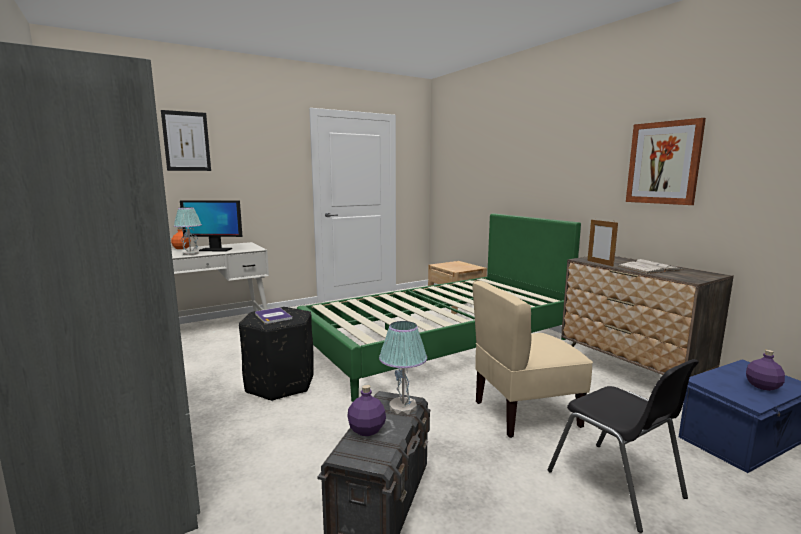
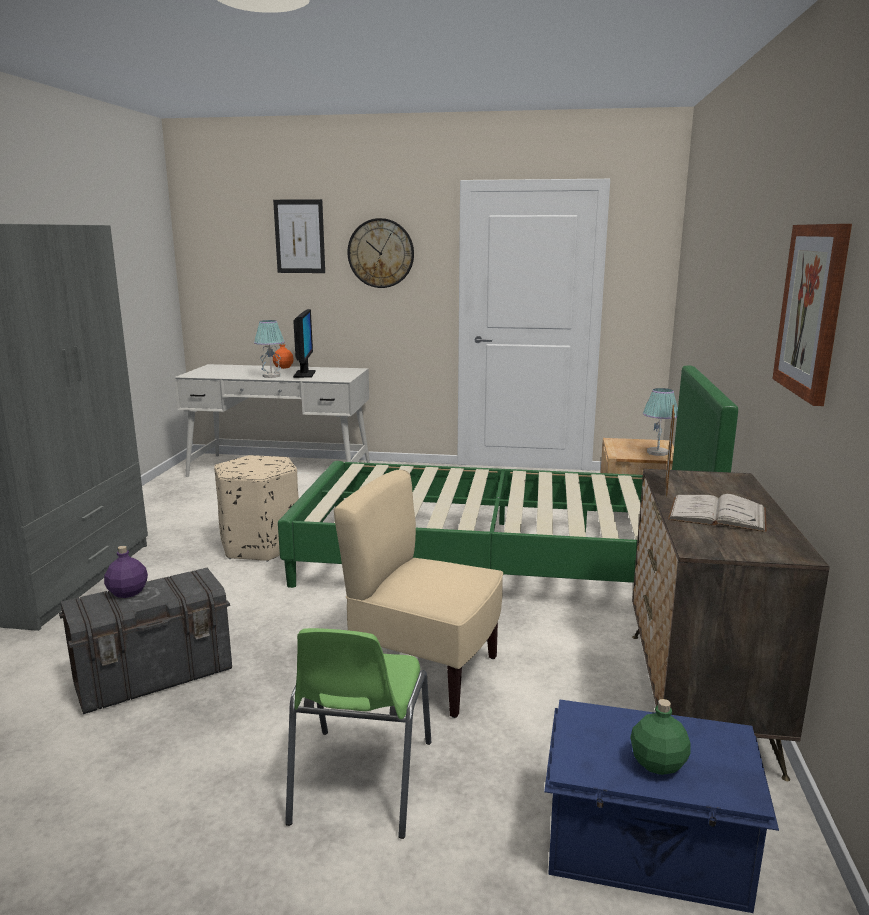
camera: 40 degrees right, 5 degrees up
monitor [180,200,243,251] -> monitor turned 135 degrees counterclockwise [293,309,316,378]
black ottoman [239,307,314,401] -> beige ottoman [214,455,299,562]
book [255,307,292,324] -> none
table lamp [379,321,427,415] -> table lamp moved to [643,388,678,456]
black chair [548,359,699,533] -> green chair [285,628,431,839]
purple bottle [746,350,785,391] -> green bottle [630,699,691,775]
none -> wall clock [347,218,414,288]

